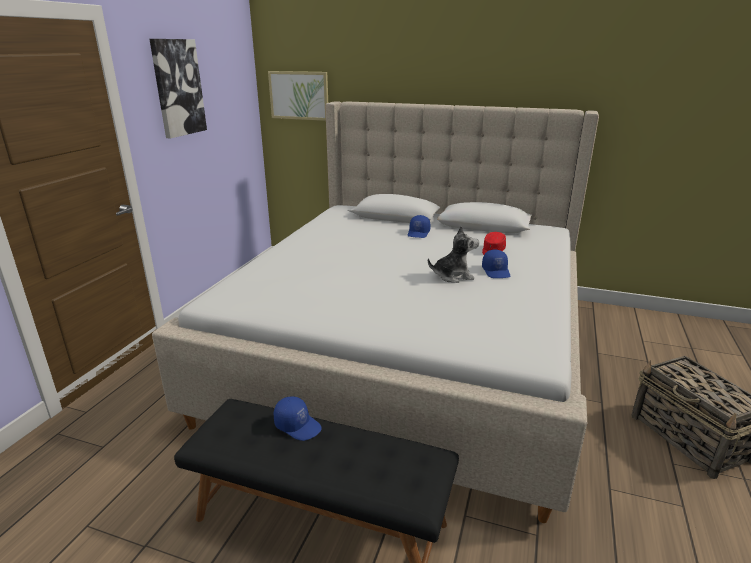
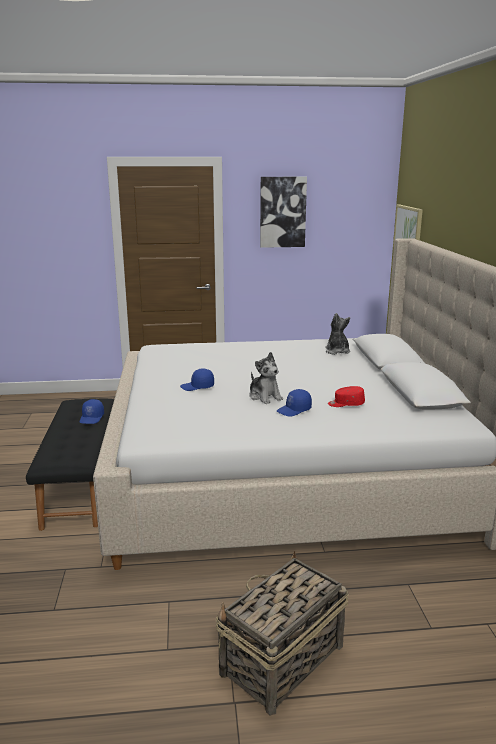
camera: 65 degrees right, 5 degrees down
blue cap [408,215,431,238] -> blue cap moved to [180,368,214,391]
none -> plush toy [325,313,350,355]

